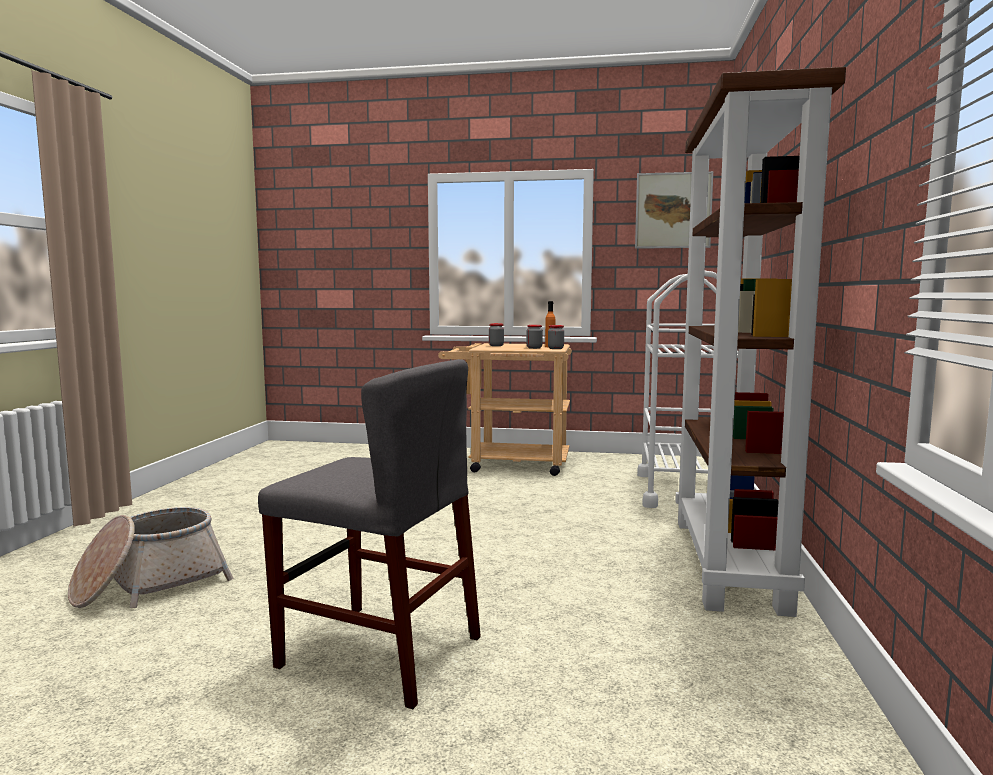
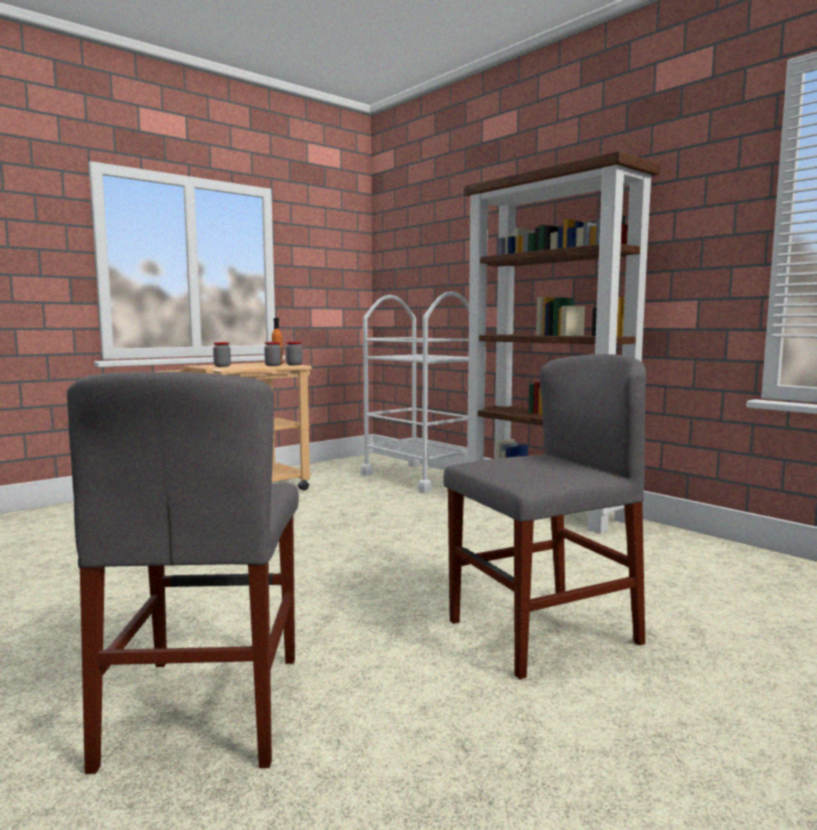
camera: 50 degrees left, 0 degrees up
basket [68,507,233,608] -> grey chair [67,372,299,774]
picture [635,171,713,249] -> none

